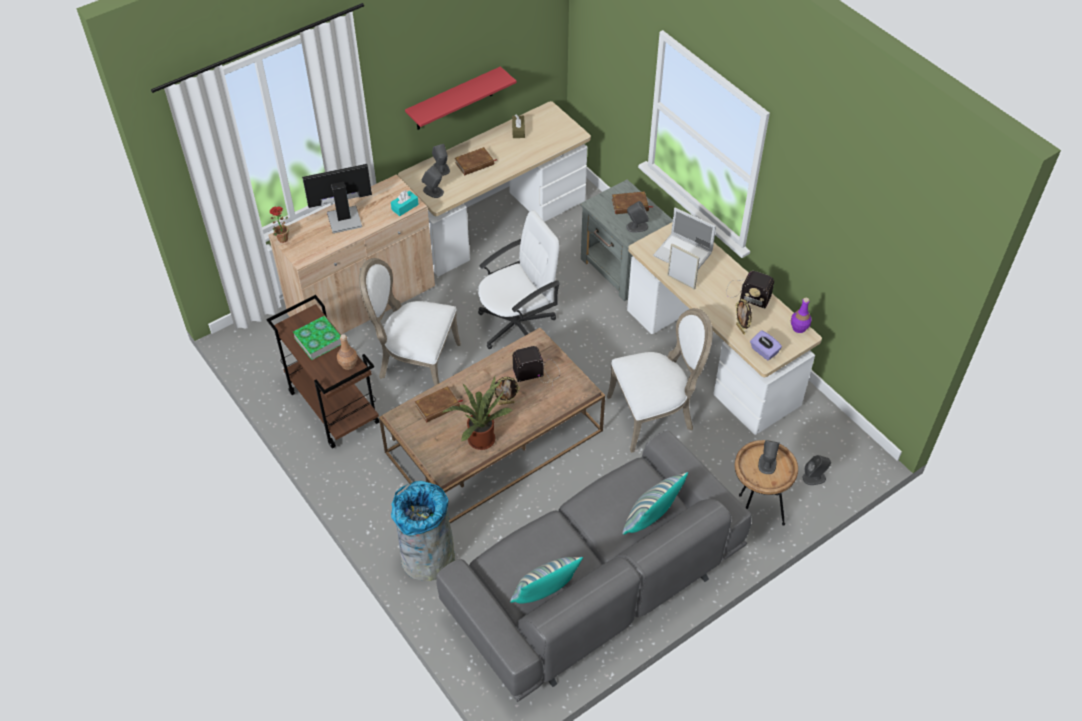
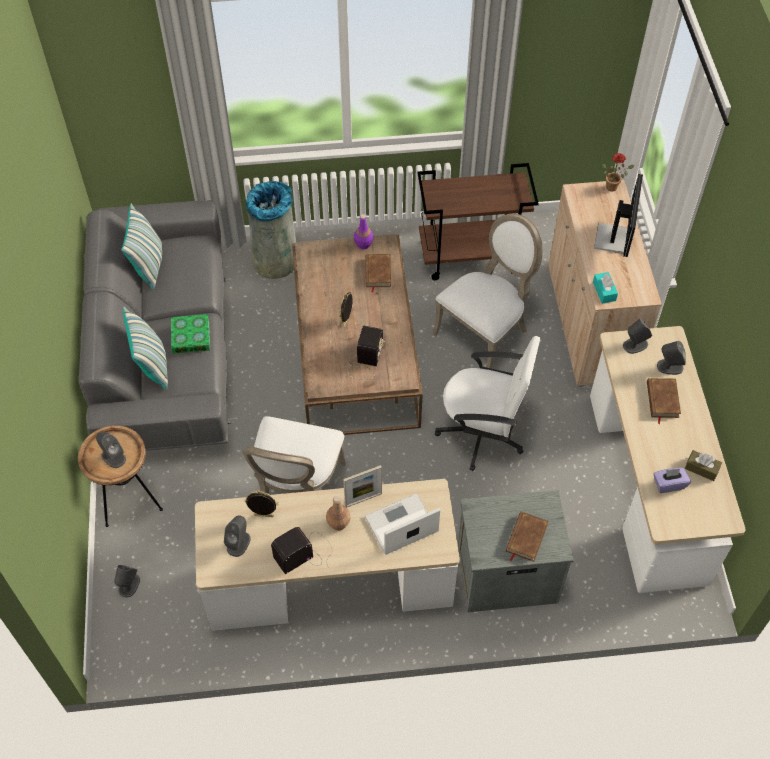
camera: 120 degrees right, 5 degrees up
book [293,316,341,360] -> book moved to [171,314,210,354]
brown bottle [337,334,358,370] -> brown bottle moved to [326,496,350,531]
red shelf [405,66,517,130] -> none
potted plant [442,376,512,450] -> none
white office chair [478,210,560,349] -> white office chair turned 75 degrees counterclockwise [435,336,540,471]
grey speaker [627,201,649,233] -> grey speaker moved to [224,515,251,557]
purple tissue box [750,330,782,360] -> purple tissue box moved to [654,467,691,493]
purple bottle [791,298,812,333] -> purple bottle moved to [354,214,373,249]

